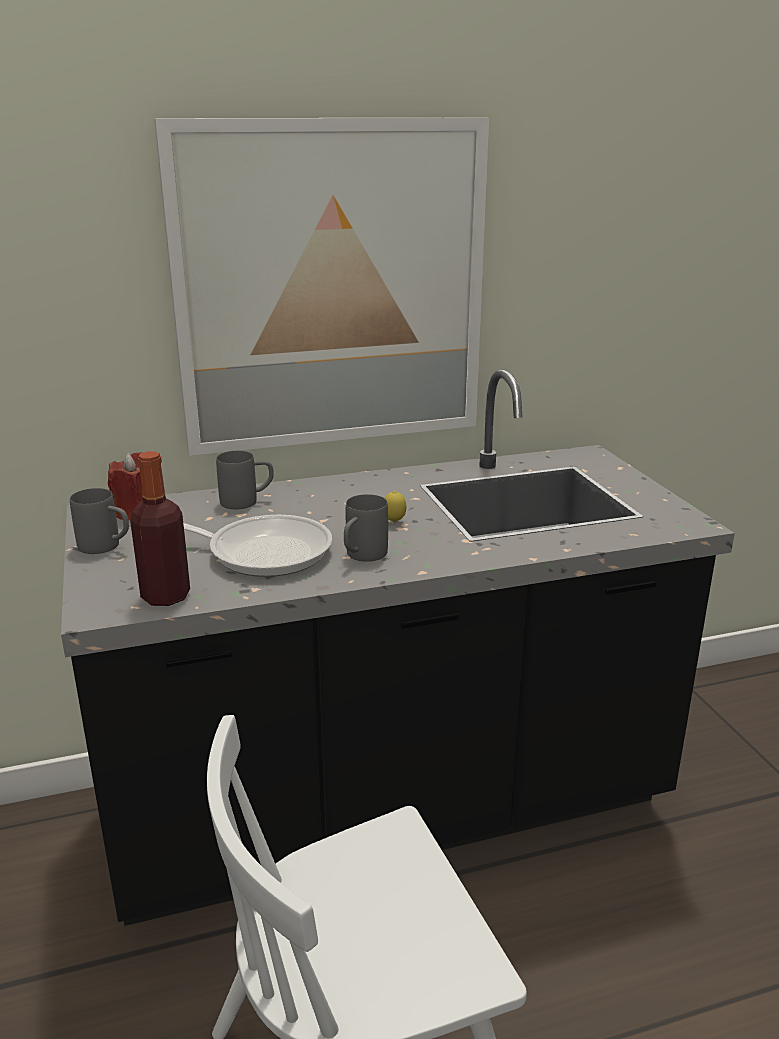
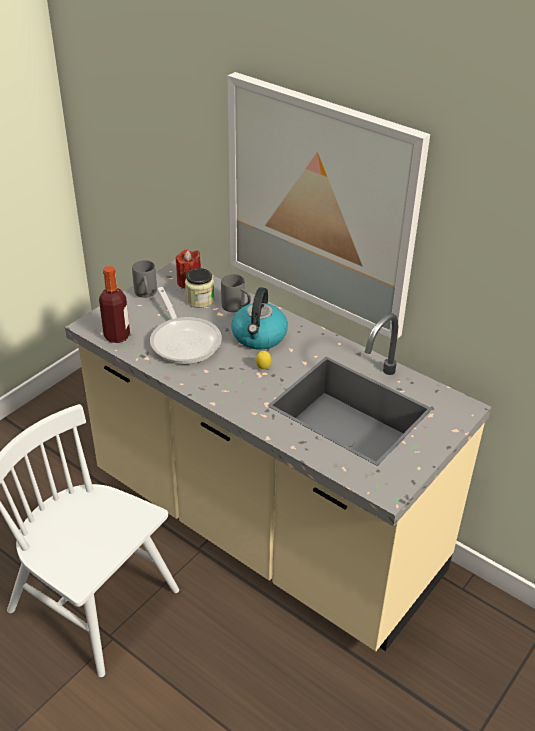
camera: 55 degrees right, 15 degrees up
black counter [61,369,735,926] -> beige counter [65,260,491,651]
grey mug [344,494,388,562] -> none
none -> jar [185,268,214,308]
none -> kettle [231,287,288,350]

